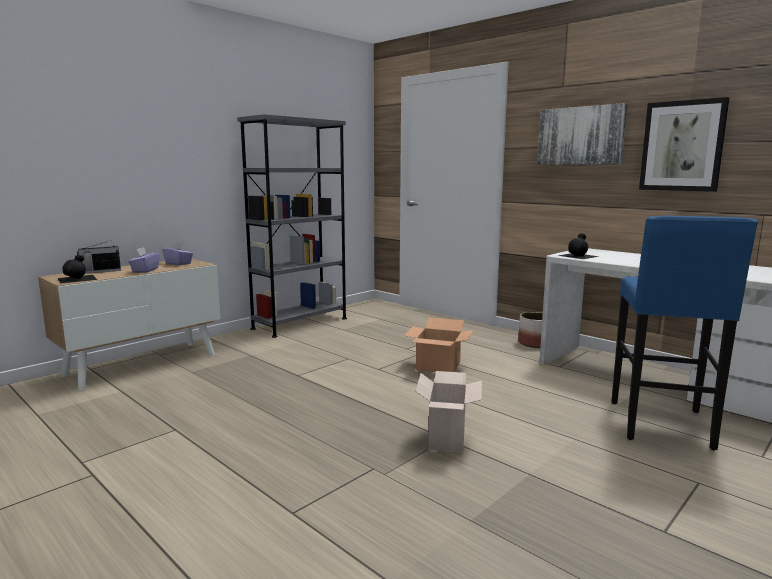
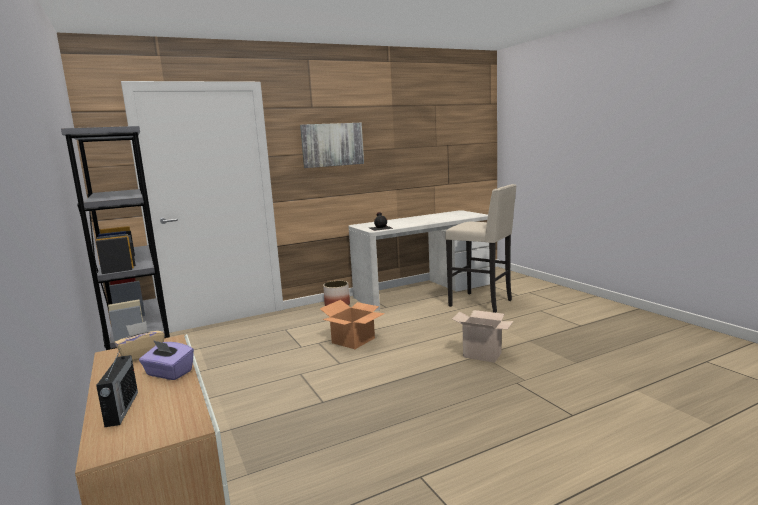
camera: 70 degrees left, 0 degrees up
black bottle [57,254,97,284] -> none
purple tissue box [162,242,193,265] -> beige tissue box [114,321,165,362]
blue stool [612,216,758,451] -> beige stool [445,184,517,313]
picture [639,97,729,192] -> none

